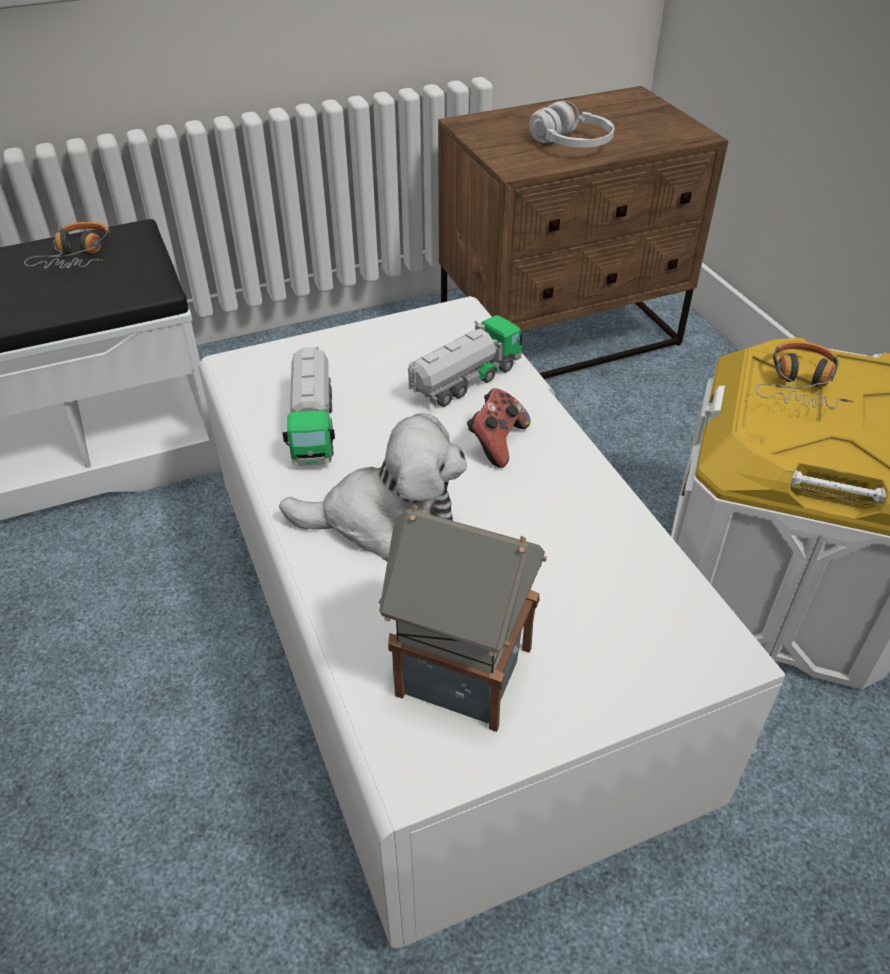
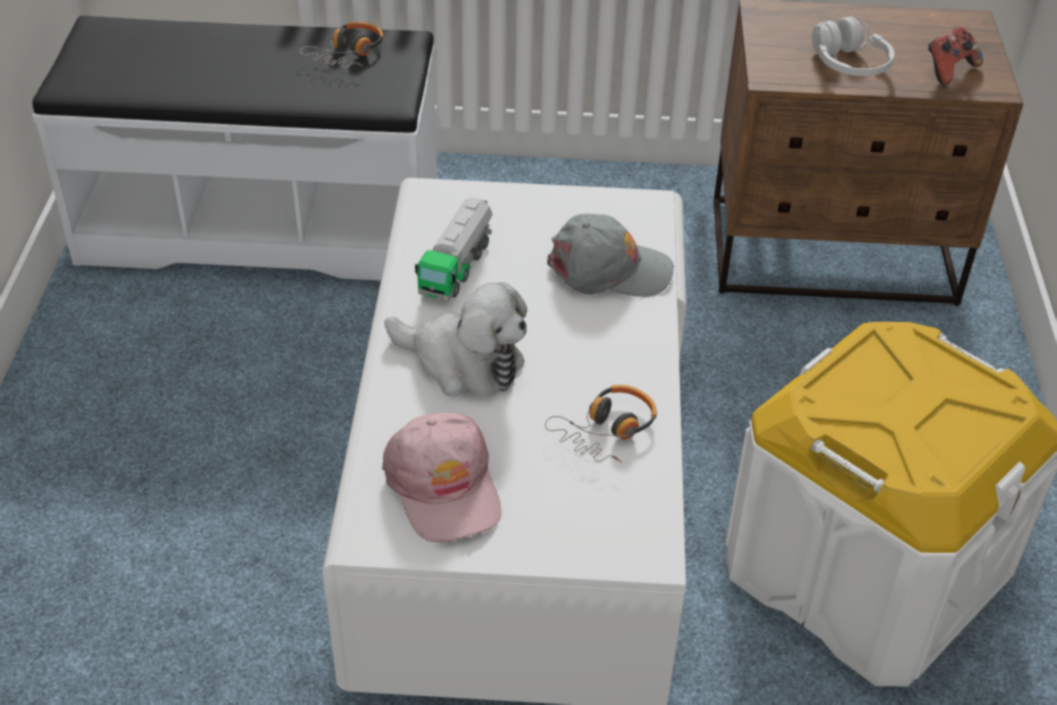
camera: 25 degrees right, 0 degrees up
toy house [378,505,547,732] -> pink cap [382,412,502,543]
toy truck [408,315,522,407] -> grey cap [547,214,674,297]
game controller [467,388,531,468] -> game controller moved to [928,26,983,85]
headphones [755,341,853,408] -> headphones moved to [545,385,657,463]

